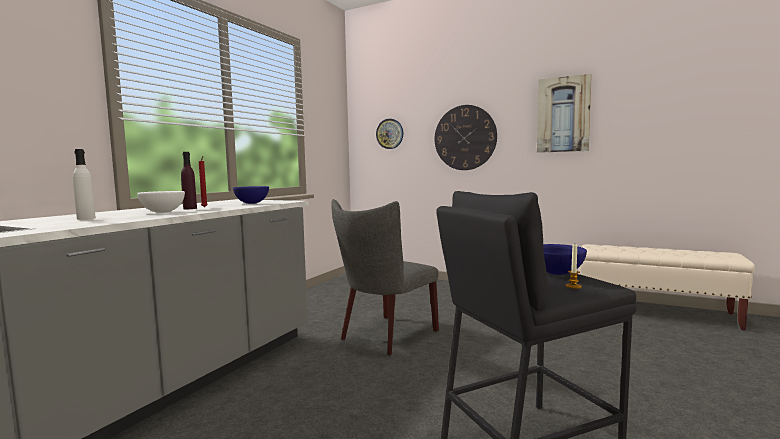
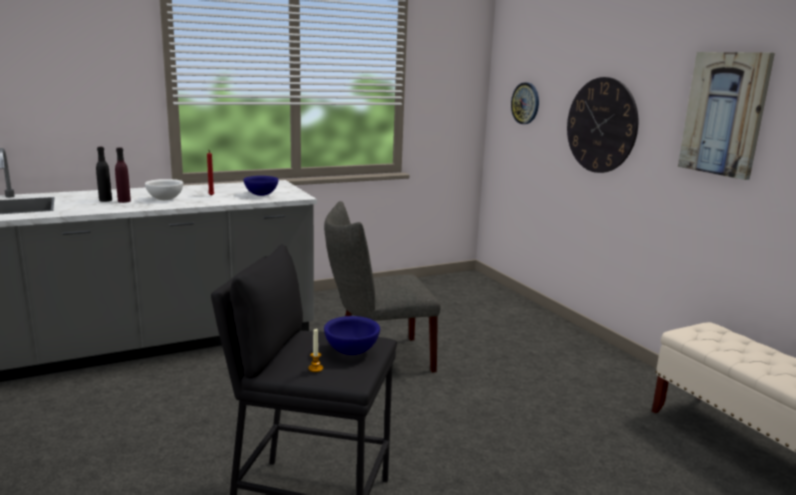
camera: 35 degrees right, 10 degrees up
white bottle [73,149,96,220] -> black bottle [96,147,112,202]
purple bottle [181,152,197,209] -> purple bottle moved to [115,147,131,203]

